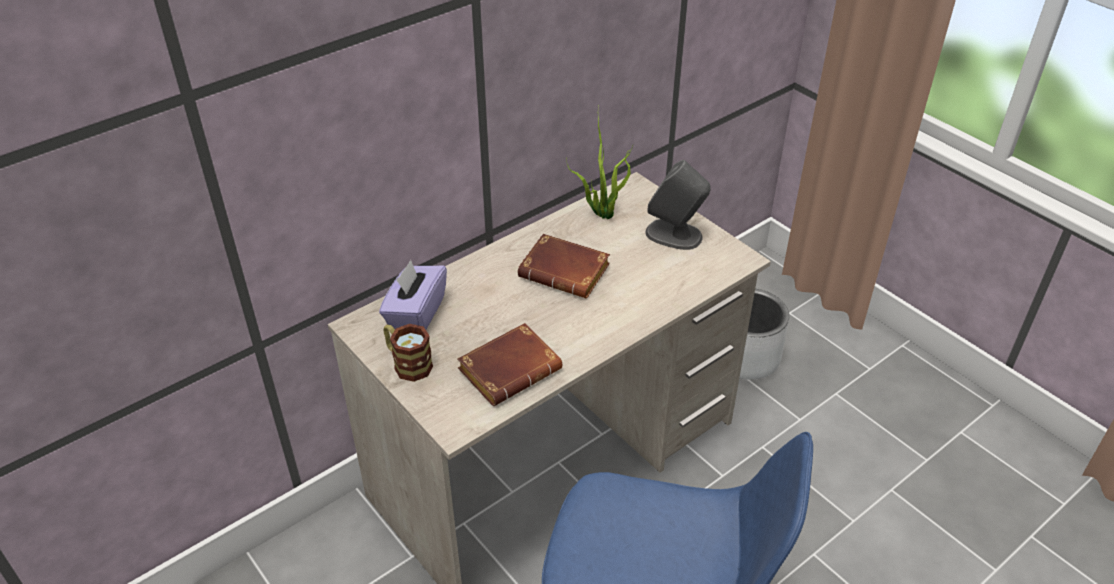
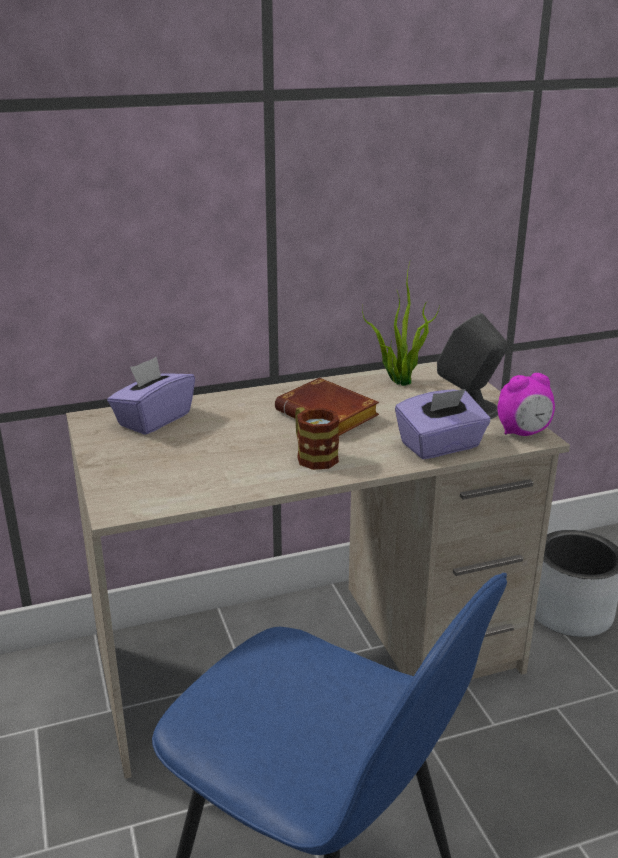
camera: 20 degrees right, 15 degrees down
mug [383,324,433,382] -> mug moved to [295,407,340,470]
brown book [457,323,562,406] -> none
none -> purple tissue box [395,389,491,459]
none -> alarm clock [497,373,555,436]

